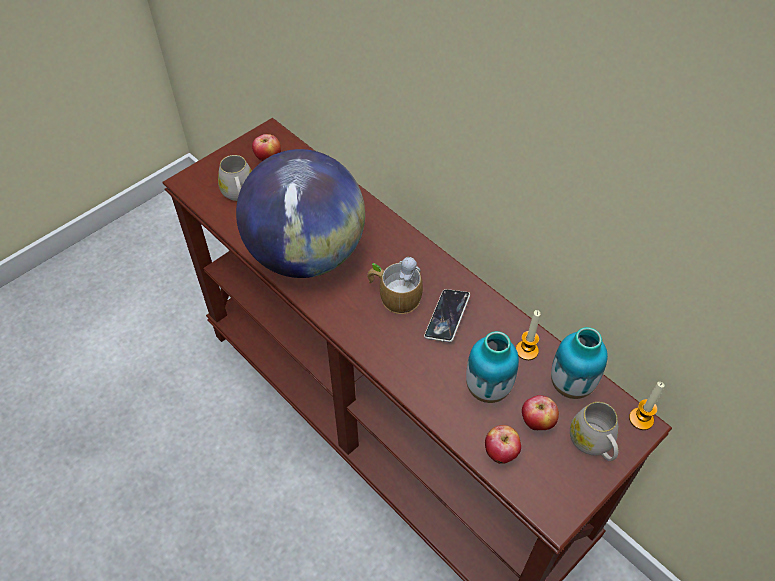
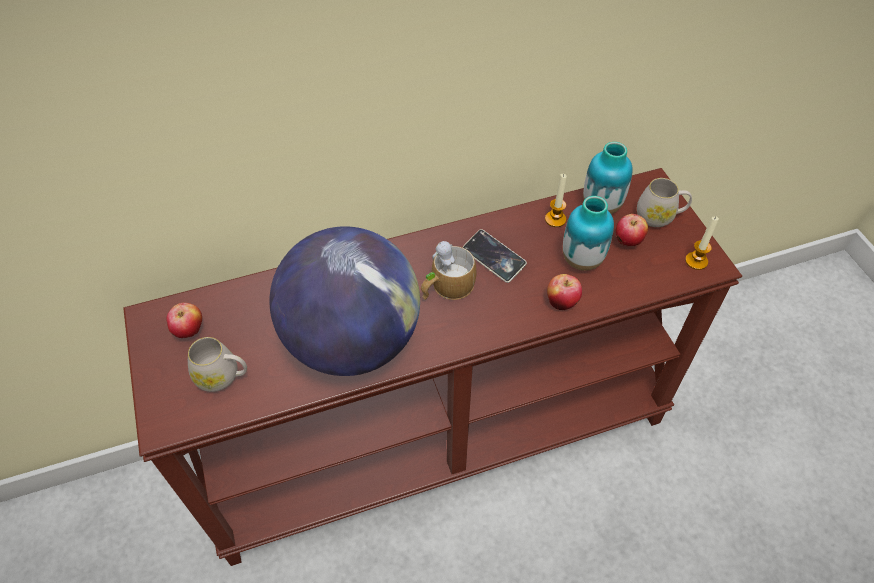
camera: 65 degrees left, 0 degrees up
apple [485,425,521,464] -> apple moved to [547,274,582,310]
candle [629,382,664,430] -> candle moved to [685,216,719,270]

